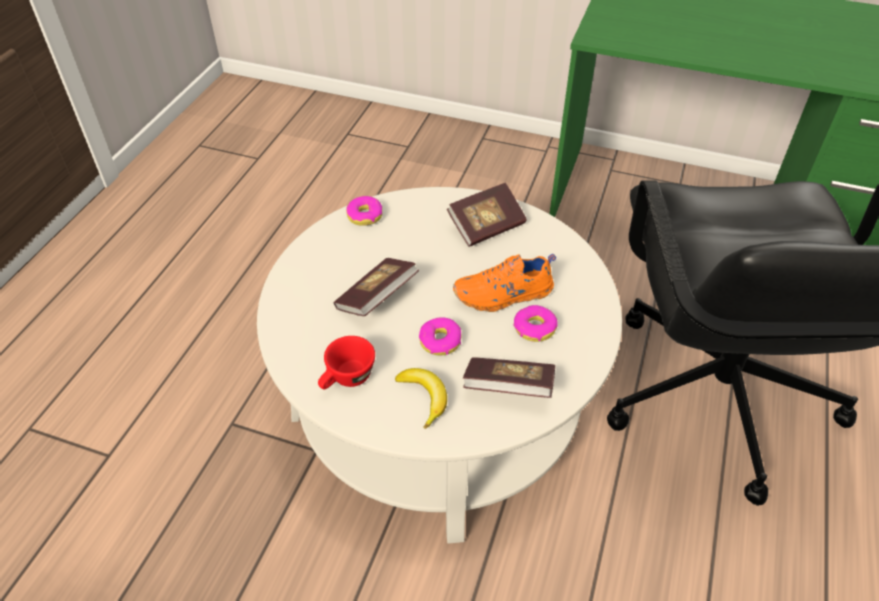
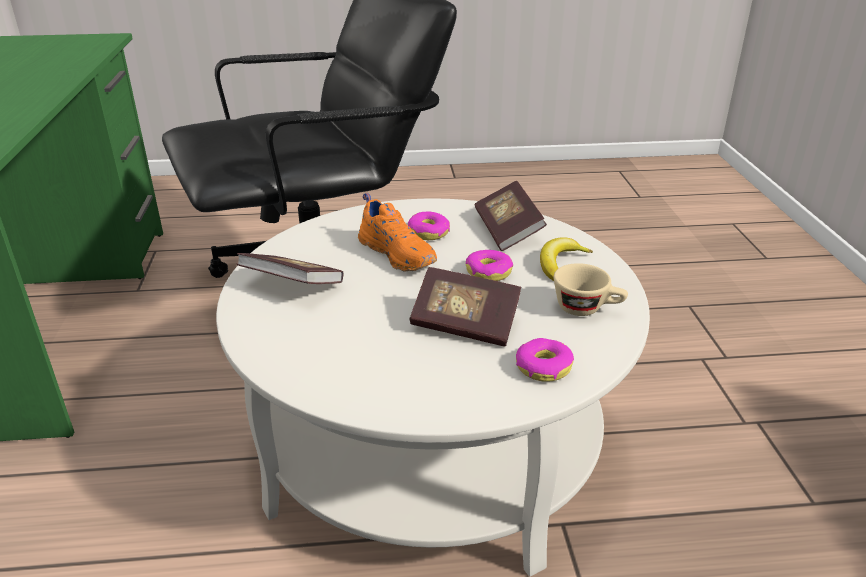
camera: 115 degrees left, 15 degrees down
red cup [318,336,375,389] -> beige cup [554,263,628,316]
donut [346,196,382,226] -> donut moved to [516,338,574,382]

